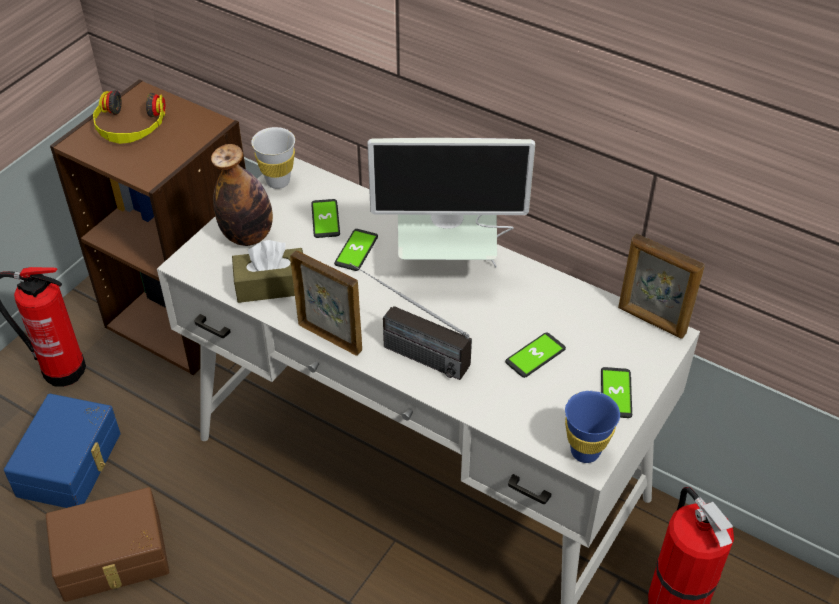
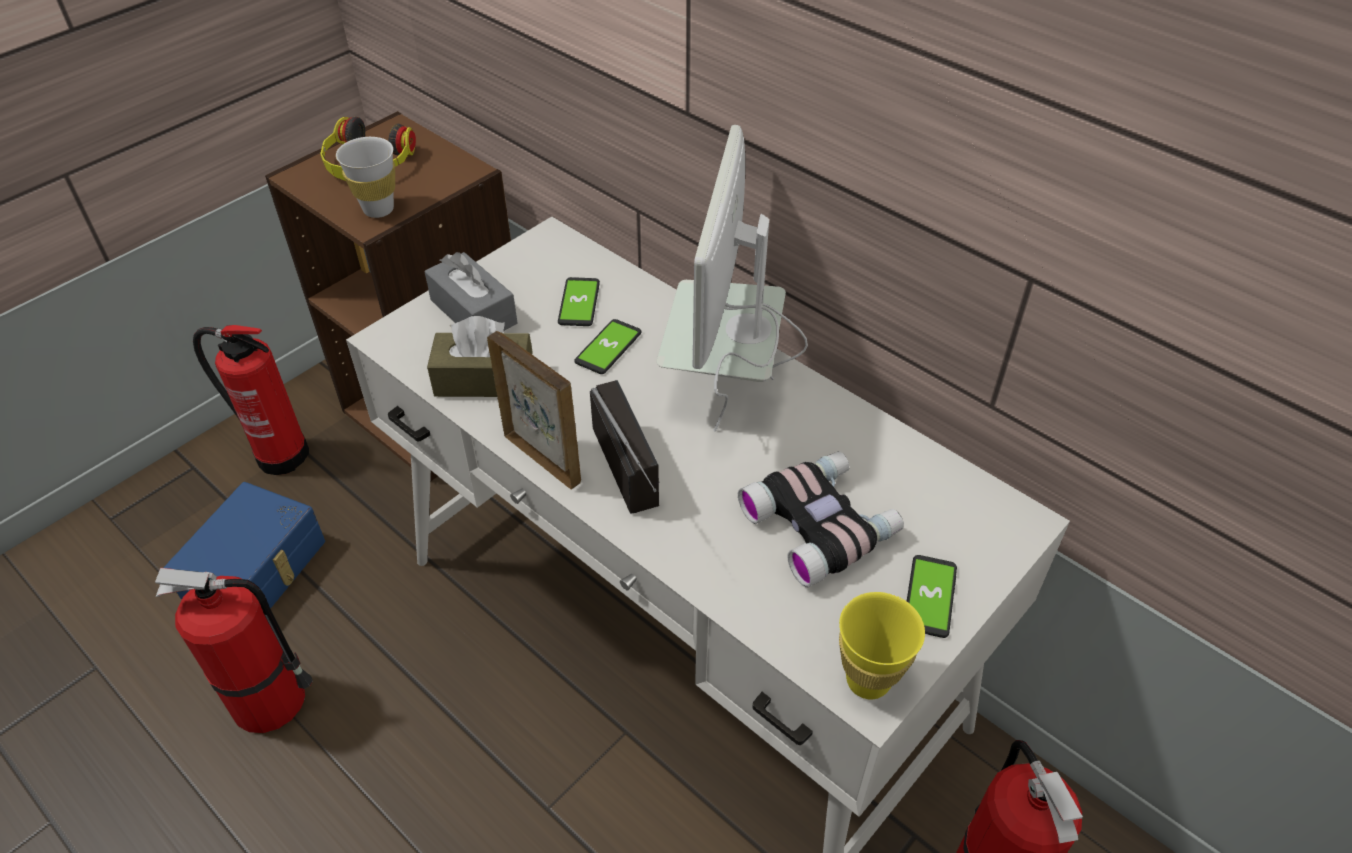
camera: 10 degrees right, 0 degrees up
brown storage box [46,487,169,602] -> fire extinguisher [155,568,313,733]
bottle [211,144,273,246] -> grey tissue box [424,252,517,331]
white cup [251,127,295,189] -> white cup moved to [336,137,395,218]
radio [350,263,472,380] -> radio turned 150 degrees counterclockwise [590,380,660,514]
monitor [367,138,535,268] -> monitor turned 90 degrees clockwise [657,125,808,432]
phone [505,332,566,378] -> binoculars [738,451,904,587]
blue cup [565,391,620,463] -> yellow cup [839,592,925,699]
picture frame [618,233,705,339] -> none

